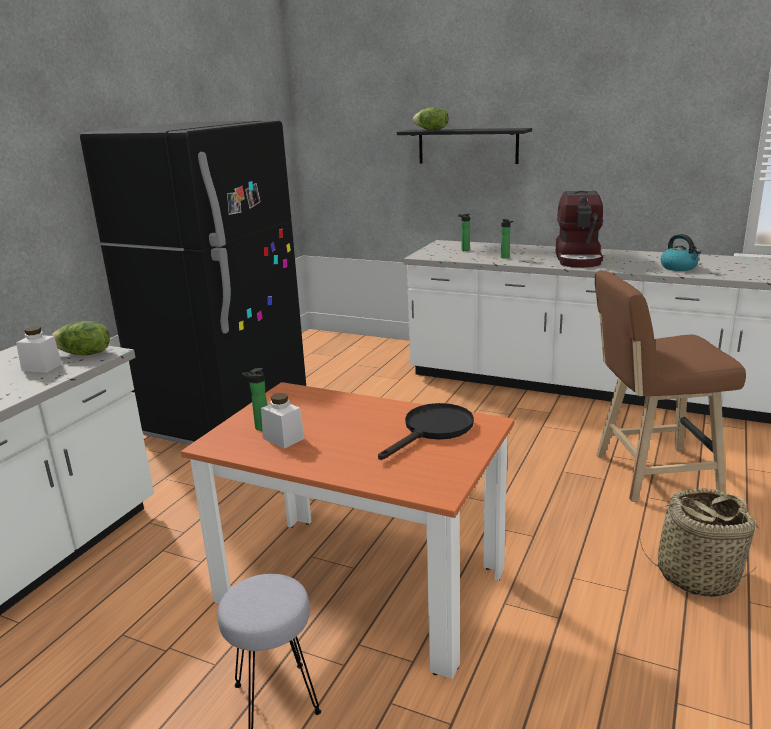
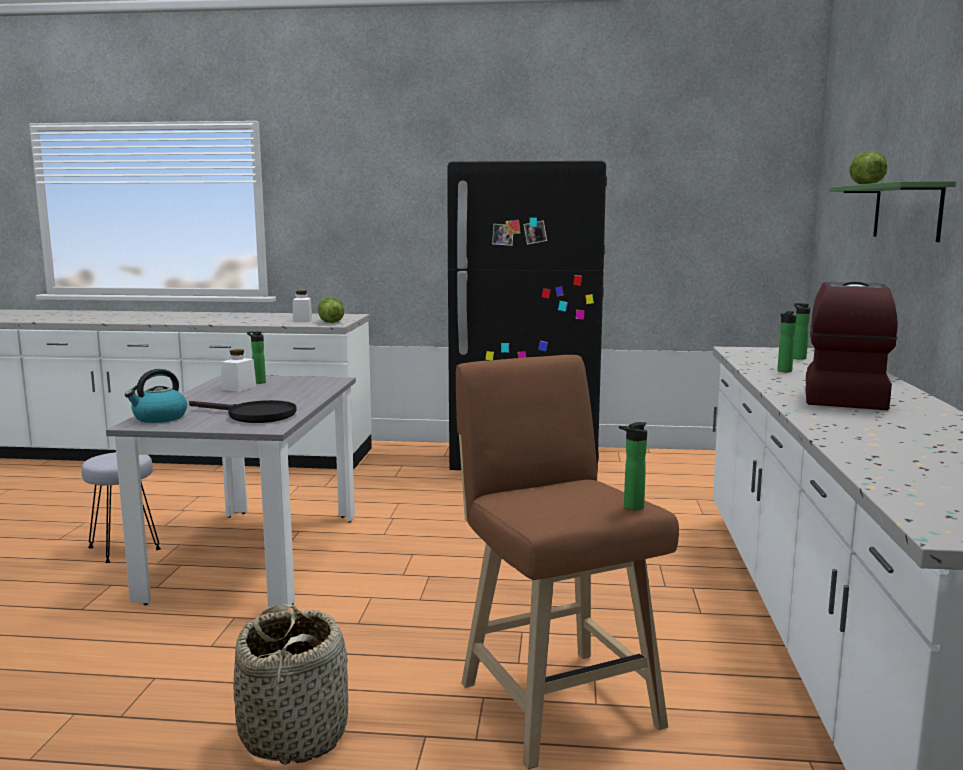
camera: 70 degrees right, 10 degrees down
orange dining table [181,382,514,679] -> grey dining table [106,375,356,610]
black shelf [397,128,532,164] -> green shelf [830,181,956,242]
coffee machine [556,191,603,268] -> coffee machine turned 120 degrees clockwise [806,282,897,410]
kettle [661,234,701,271] -> kettle moved to [125,369,187,423]
none -> bottle [619,422,647,510]

